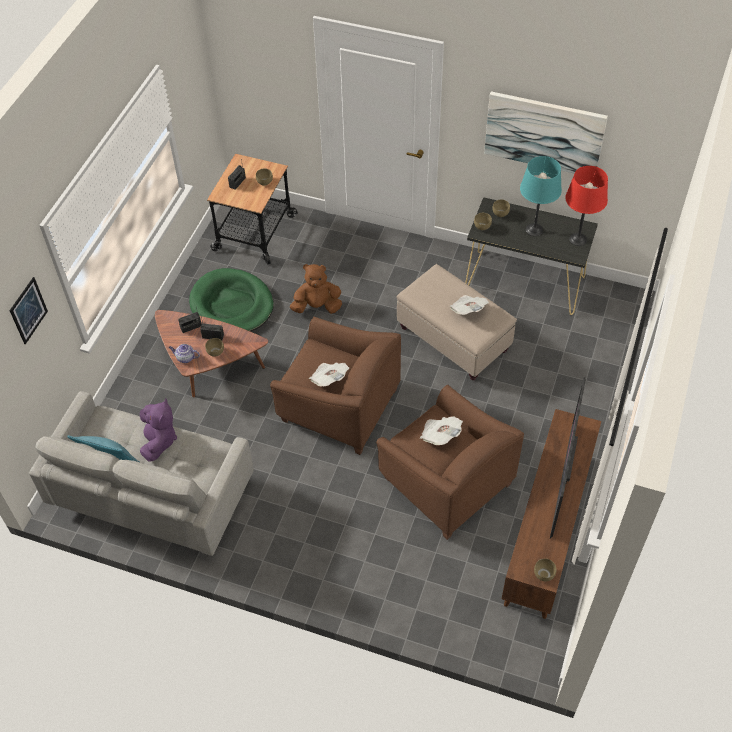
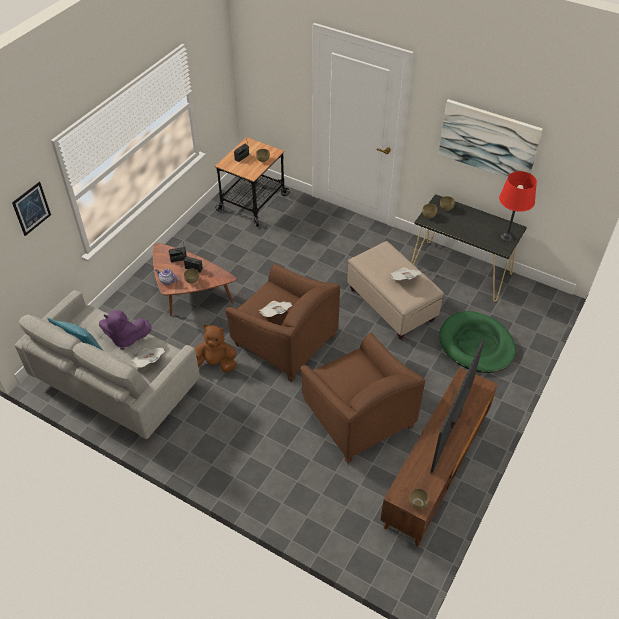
camera: 10 degrees right, 5 degrees down
purple plush toy [140,398,177,462] -> purple plush toy turned 90 degrees clockwise [99,310,152,350]
green dog bed [189,268,274,332] -> green dog bed moved to [439,311,516,373]
brown plush toy [290,264,342,314] -> brown plush toy moved to [194,324,237,373]
newspaper [420,416,463,445] -> newspaper moved to [131,347,165,368]
turquoise table lamp [520,156,562,236] -> none

